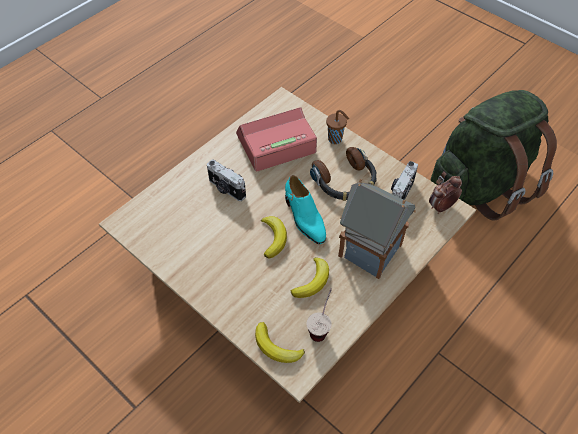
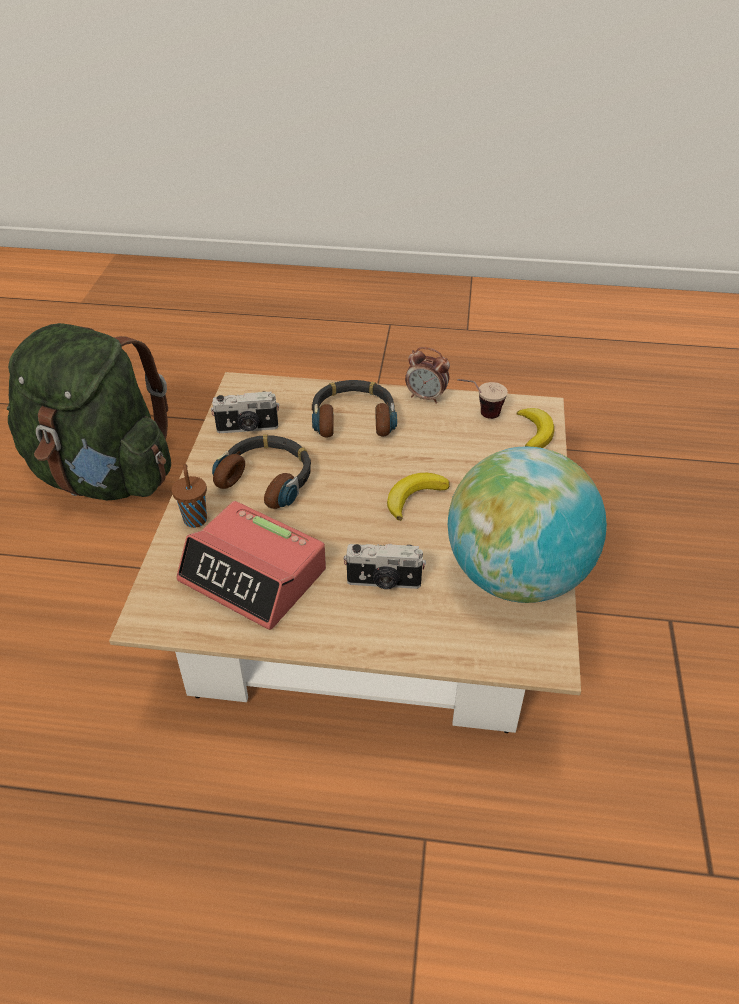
camera: 125 degrees left, 10 degrees down
camera [207,159,246,201] -> camera turned 90 degrees clockwise [344,544,426,589]
turquoise shoe [285,175,326,244] -> none
banana [291,257,329,298] -> none
toy house [338,179,416,279] -> headphones [312,380,397,438]
alarm clock [429,176,462,214] -> alarm clock moved to [405,347,450,404]
none -> globe [448,446,607,603]

